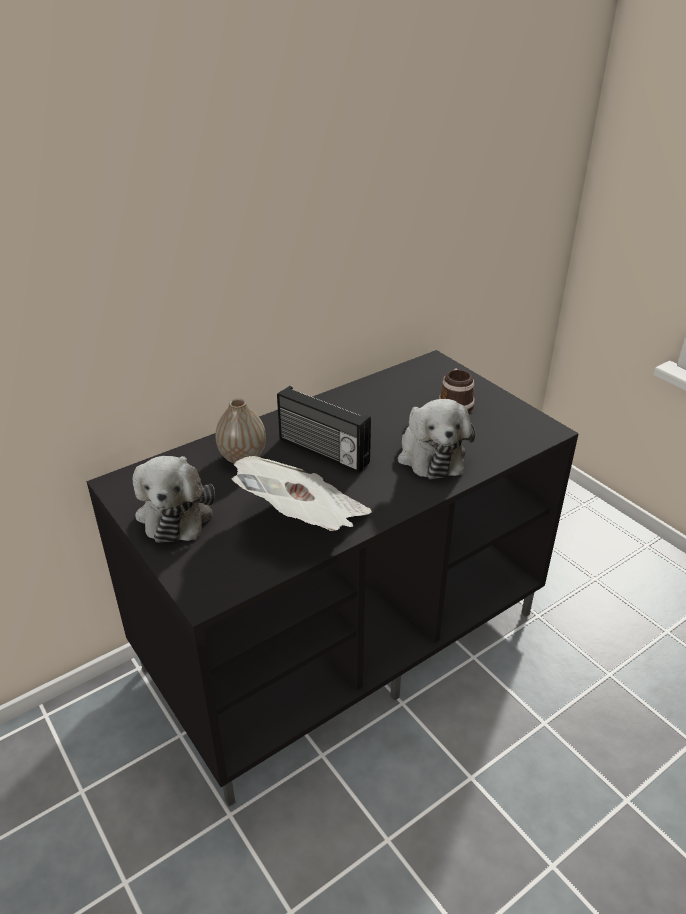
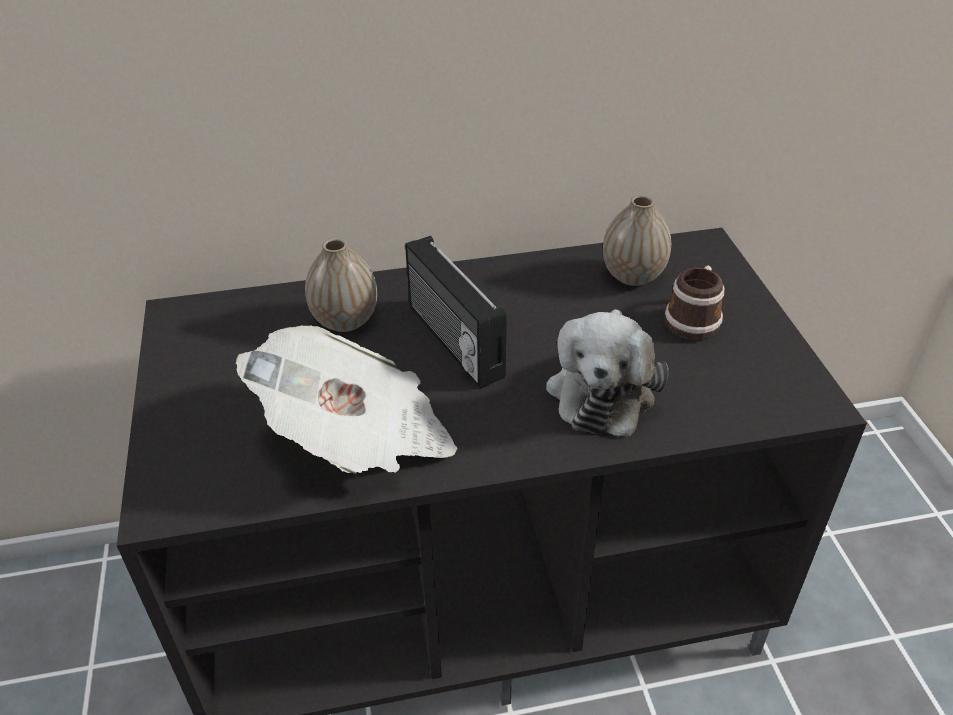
camera: 25 degrees right, 5 degrees up
plush toy [133,456,215,543] -> none
none -> vase [603,195,671,286]

